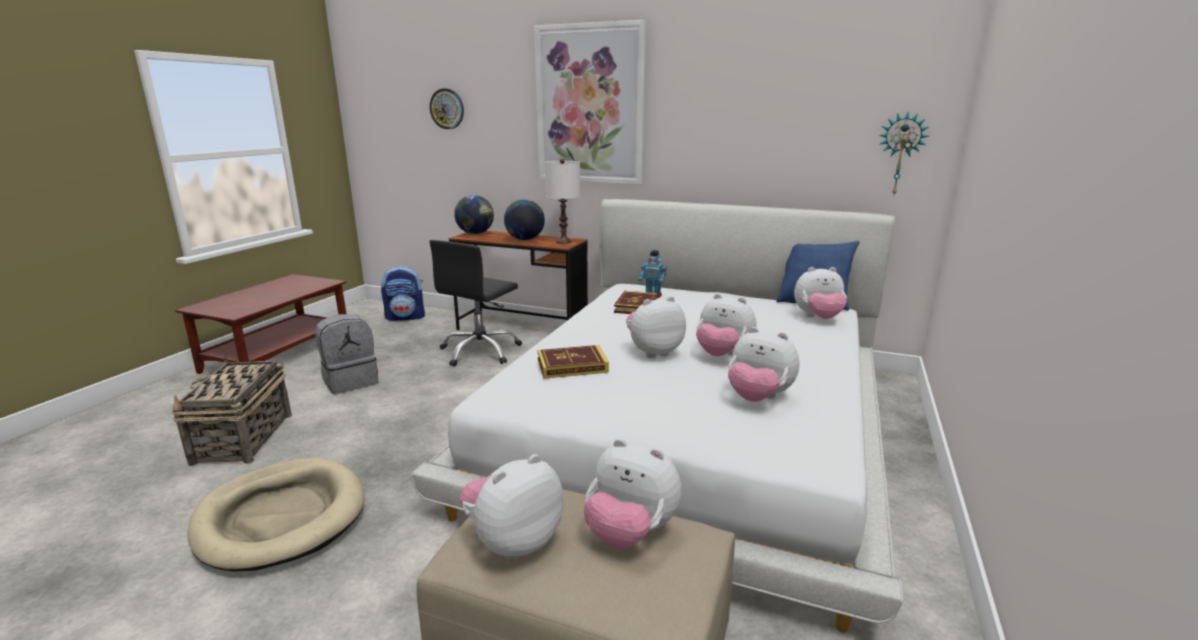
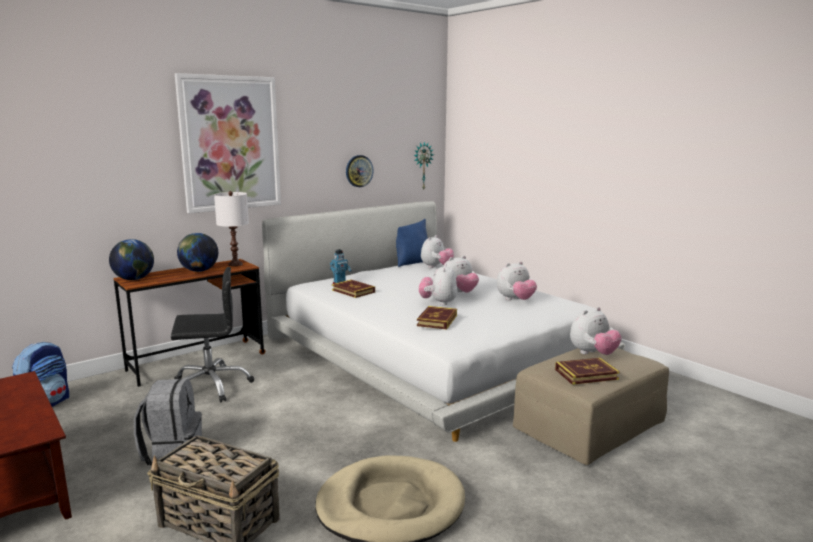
camera: 60 degrees left, 5 degrees down
black office chair [429,240,522,367] -> black office chair turned 75 degrees counterclockwise [171,267,254,403]
wall clock [430,88,464,129] -> wall clock moved to [346,155,374,187]
plush toy [460,454,563,559] -> book [555,358,620,385]

